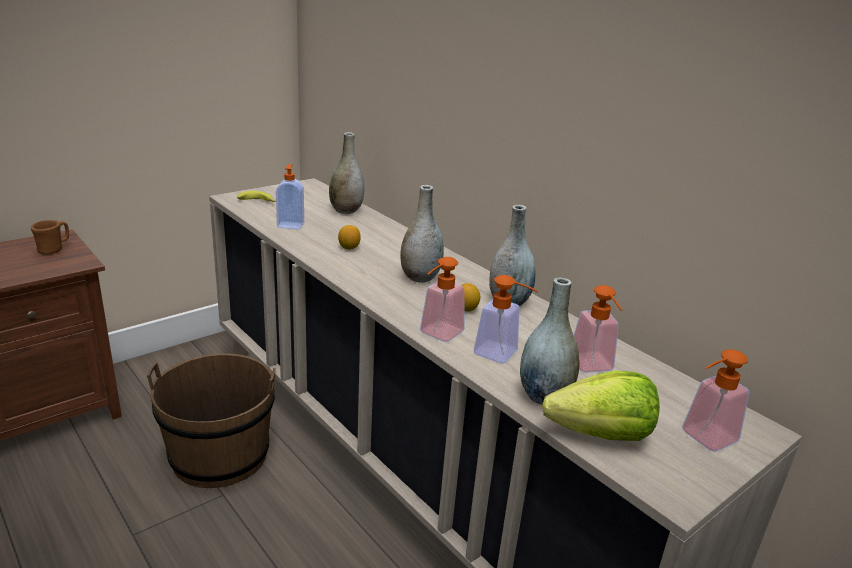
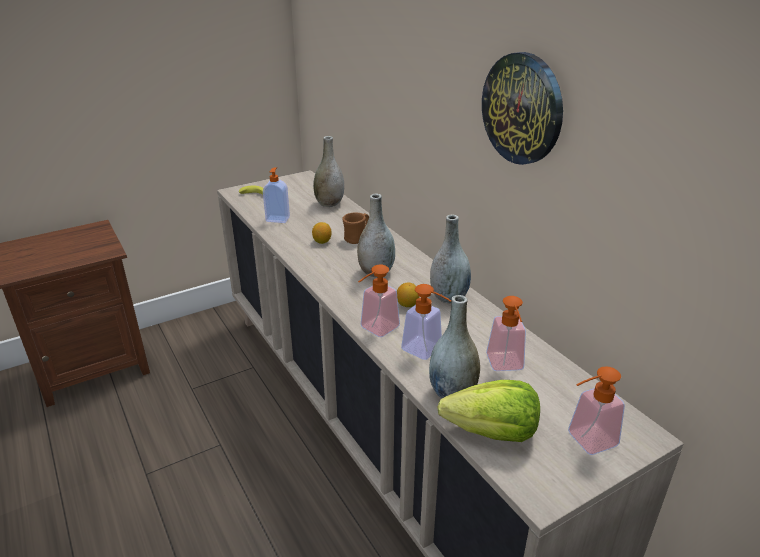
camera: 10 degrees right, 5 degrees up
brown mug [31,220,69,255] -> brown mug moved to [342,213,369,244]
brown bucket [147,353,276,488] -> none
none -> wall clock [482,52,563,165]

